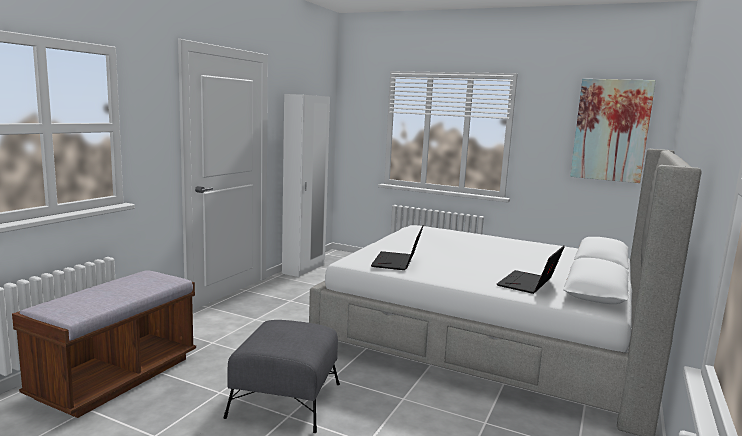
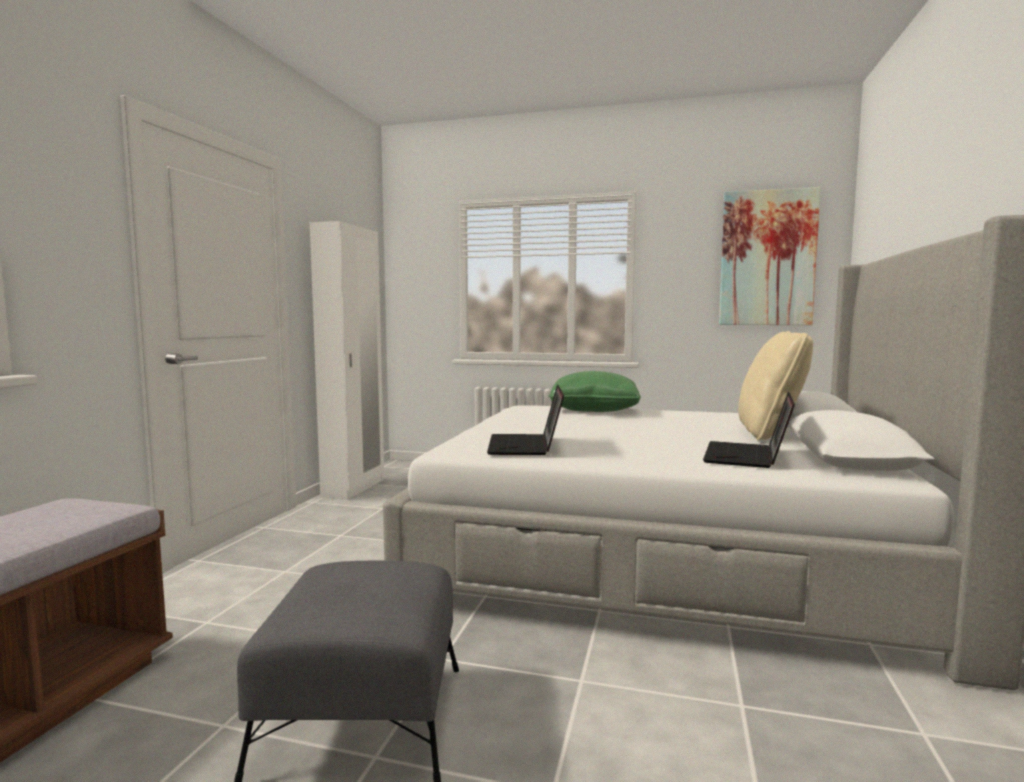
camera: 10 degrees left, 5 degrees down
none -> green pillow [549,371,641,412]
none -> beige pillow [738,331,813,441]

